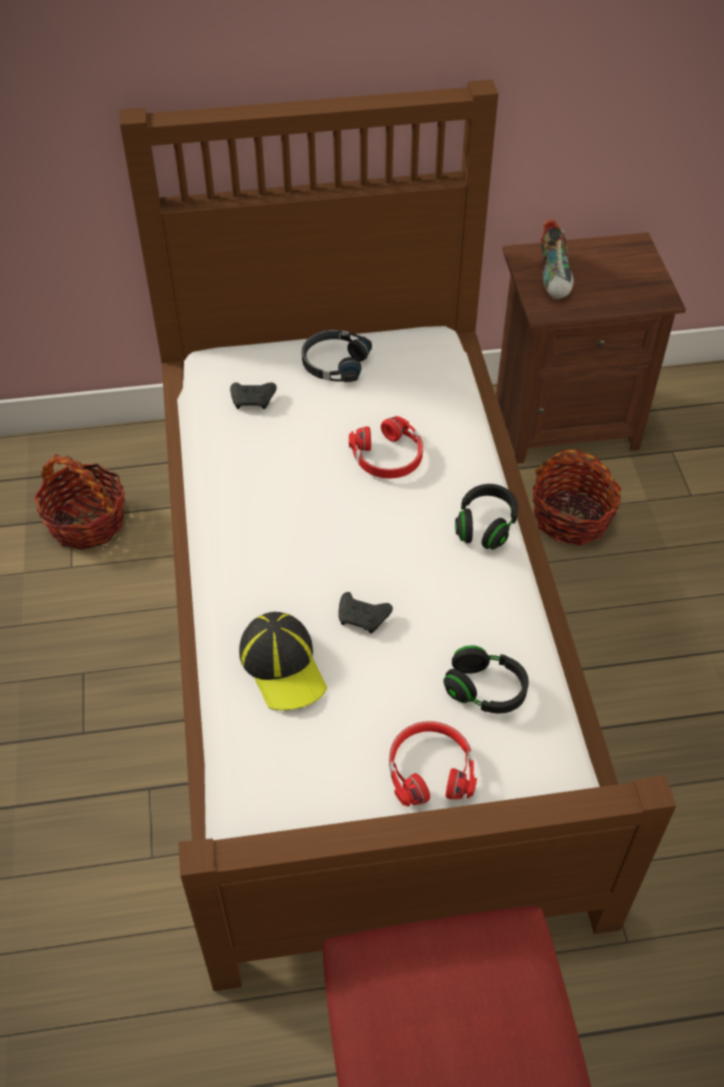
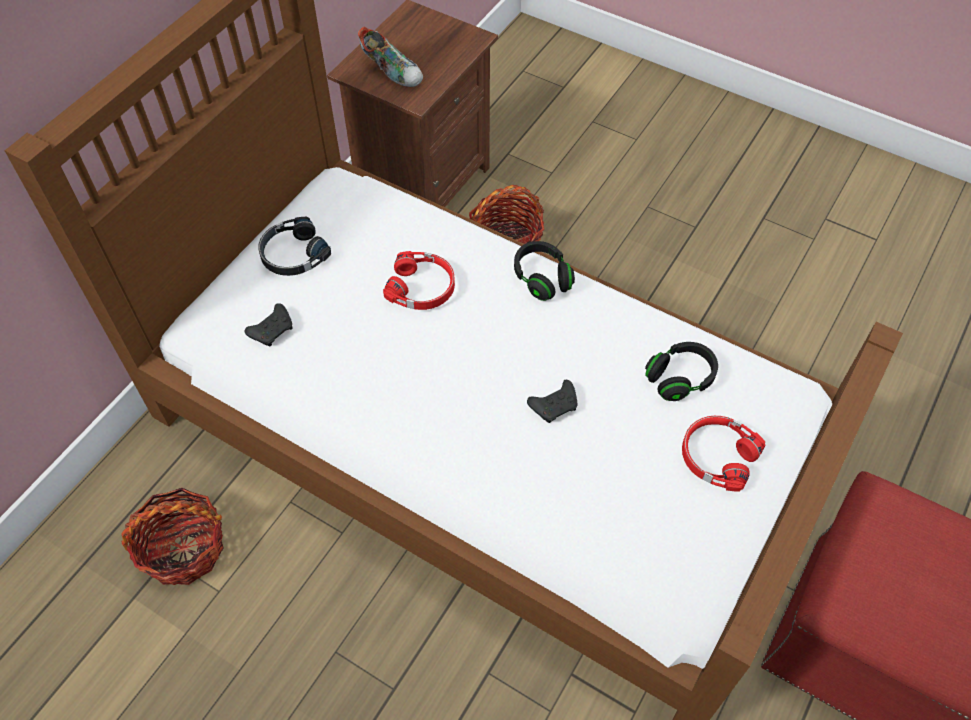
camera: 50 degrees left, 5 degrees up
cap [239,612,327,711] -> none

